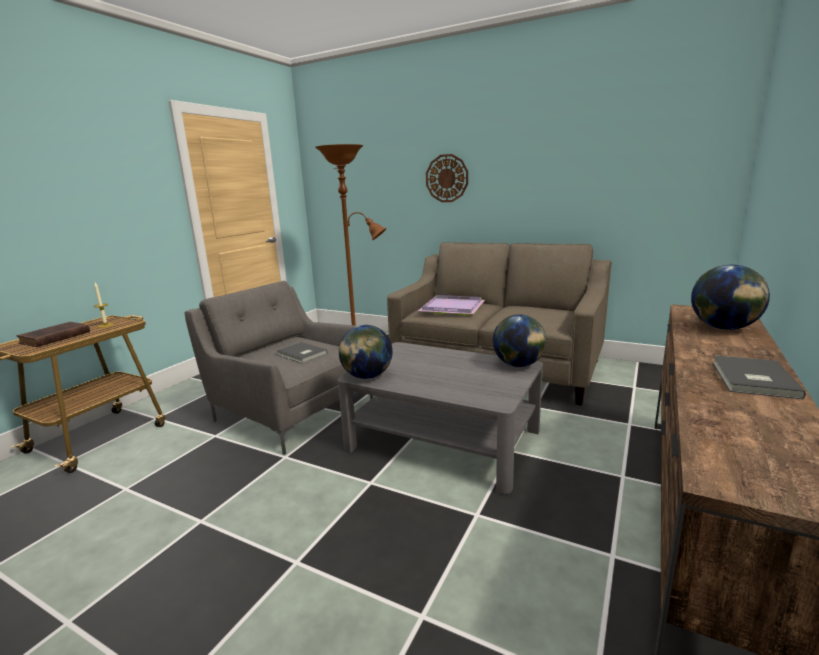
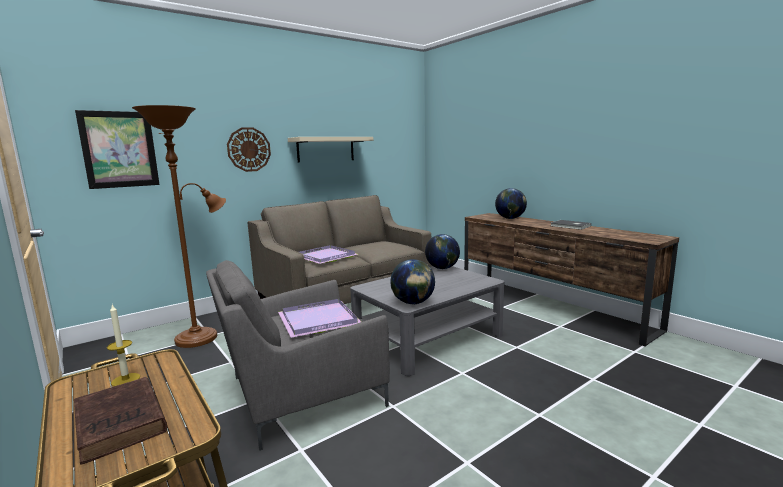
camera: 65 degrees left, 5 degrees down
grey book [276,342,327,363] -> purple tray [278,299,362,338]
none -> picture [75,110,160,189]
none -> beige shelf [288,137,373,162]

